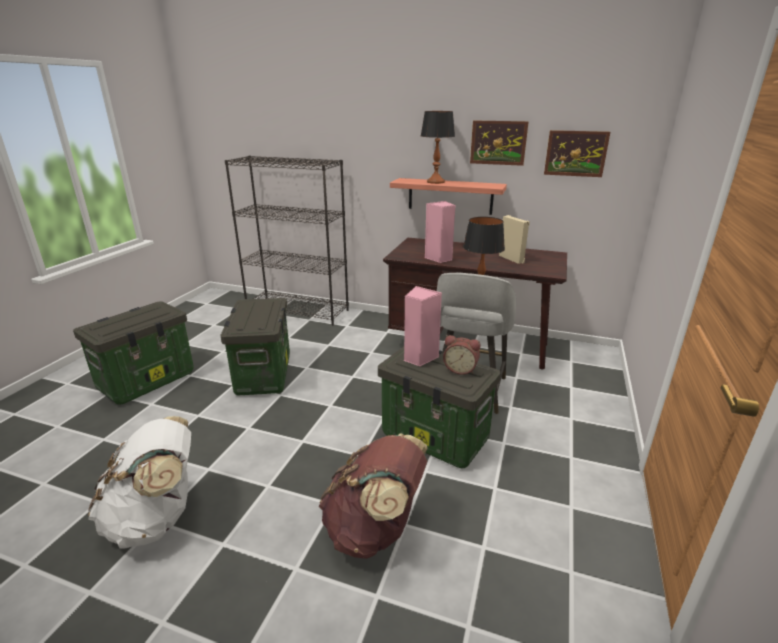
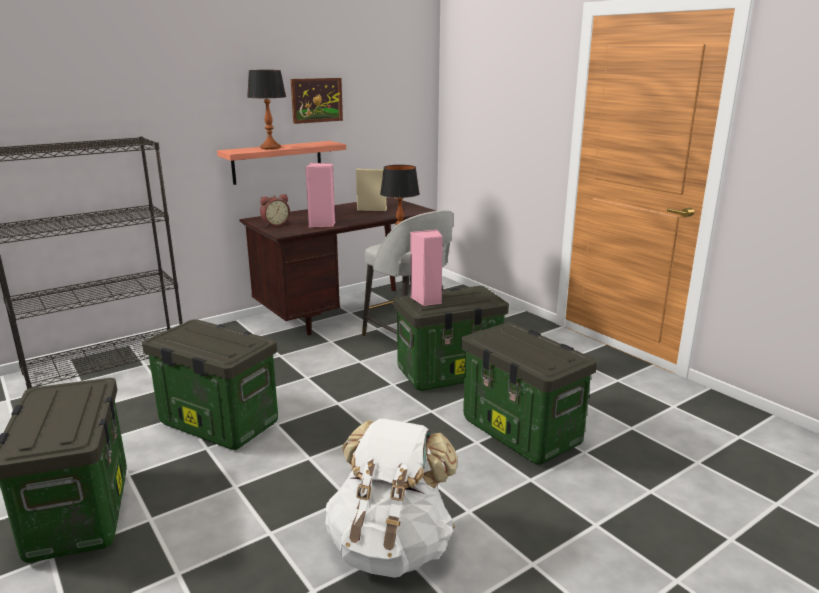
camera: 55 degrees left, 5 degrees down
brown backpack [318,434,428,559] -> storage box [461,322,597,465]
alarm clock [443,335,480,375] -> alarm clock moved to [260,194,290,227]
picture [544,130,610,177] -> none

